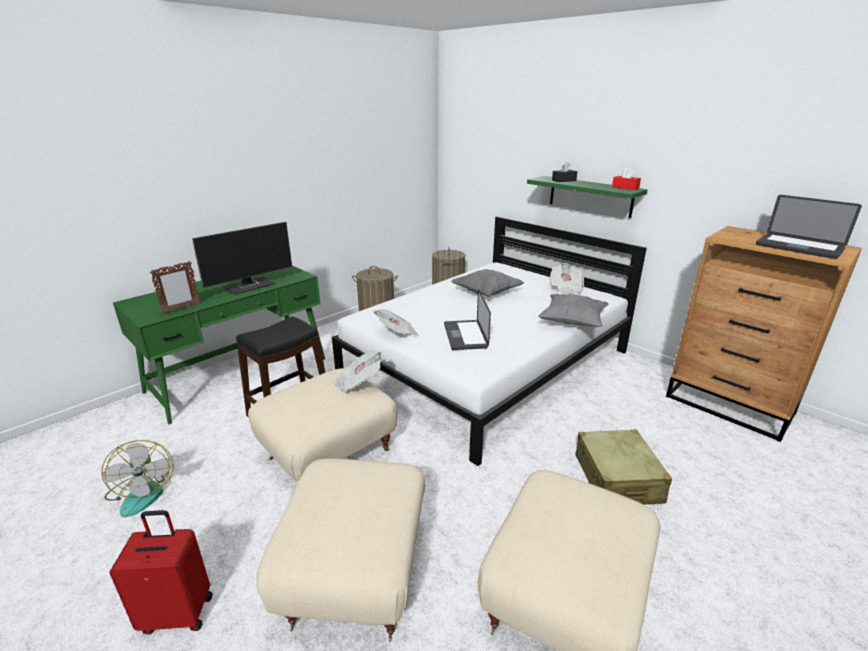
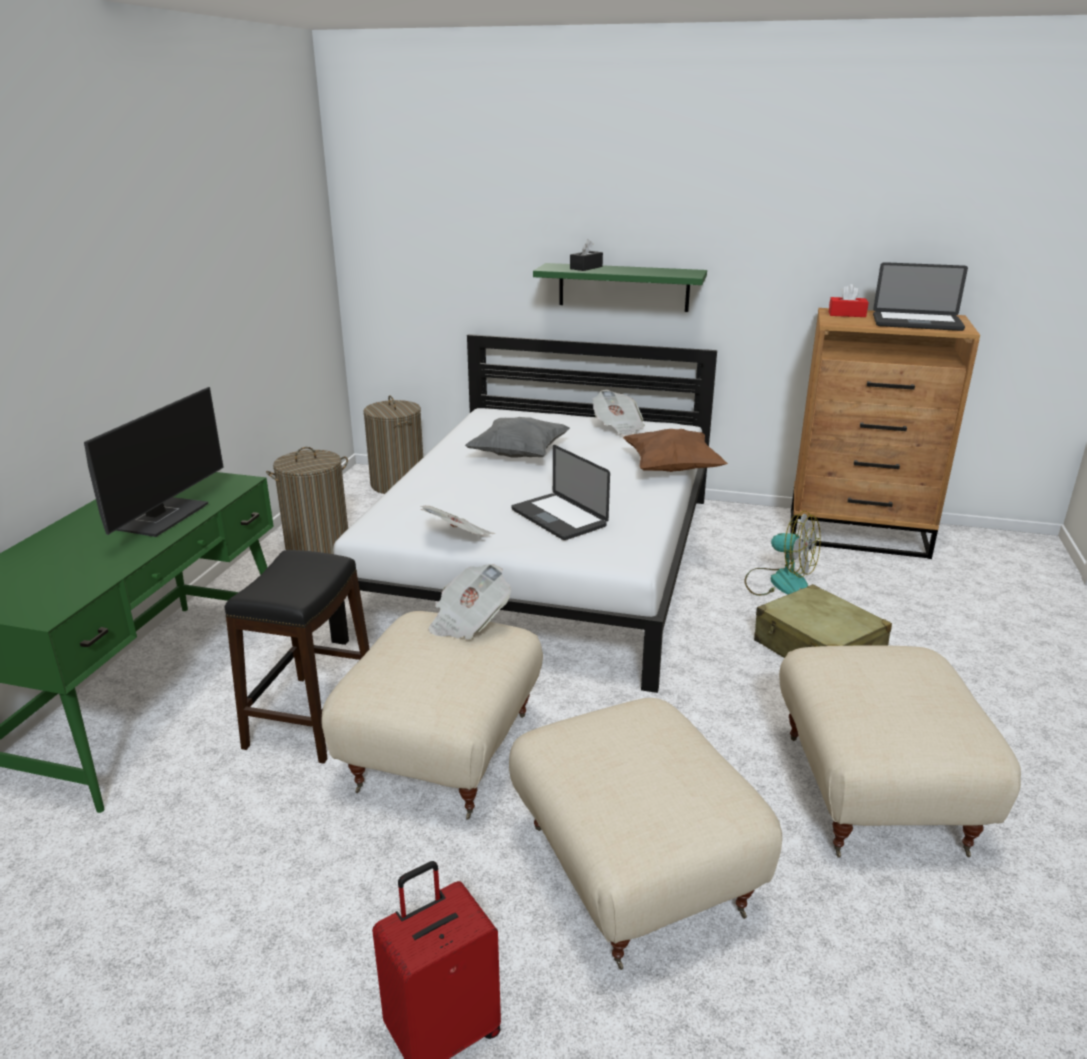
camera: 30 degrees left, 0 degrees up
fan [101,440,174,517] -> fan moved to [744,511,821,596]
picture frame [150,261,201,314] -> none
grey pillow [538,294,609,327] -> brown pillow [623,429,728,472]
red tissue box [612,167,641,190] -> red tissue box moved to [829,284,869,317]

